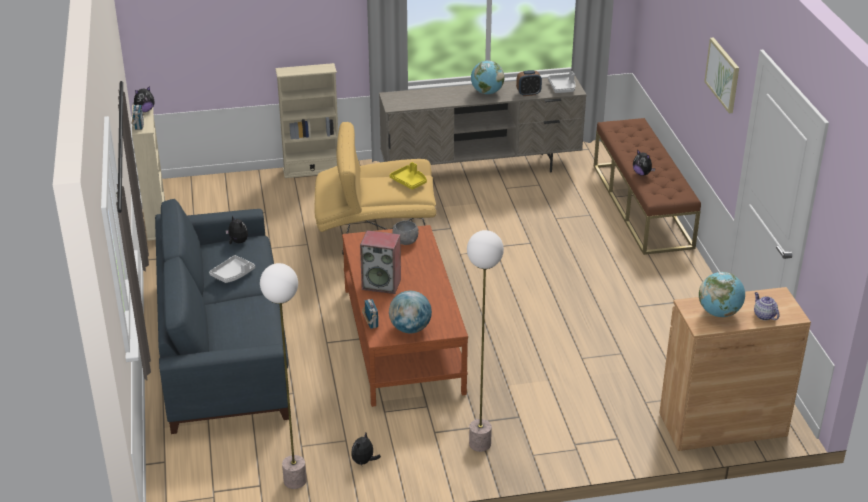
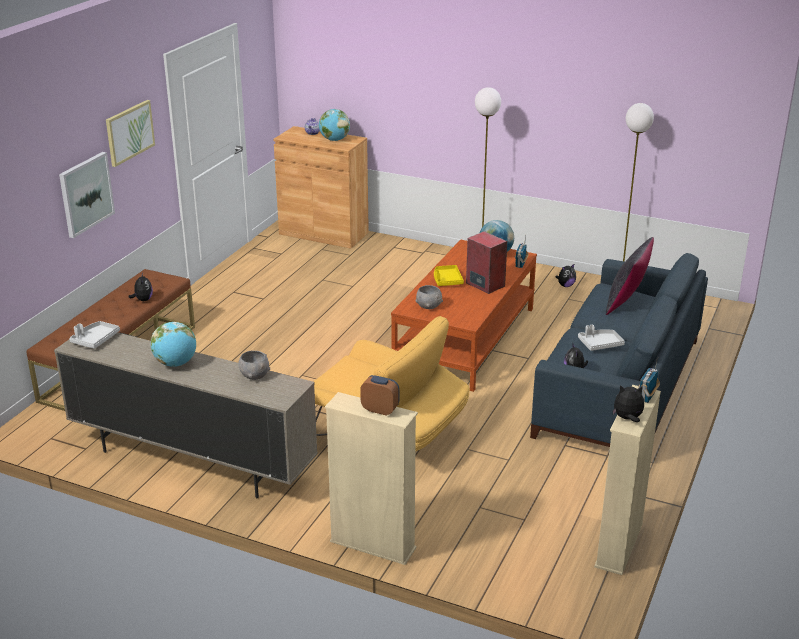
camera: 145 degrees left, 5 degrees down
yellow tray [390,162,427,190] -> yellow tray moved to [434,265,464,286]
alarm clock [516,70,542,96] -> alarm clock moved to [360,375,399,416]
none -> picture [59,152,115,238]
none -> grey bowl [238,351,270,380]
none -> black pillow [606,237,654,315]

